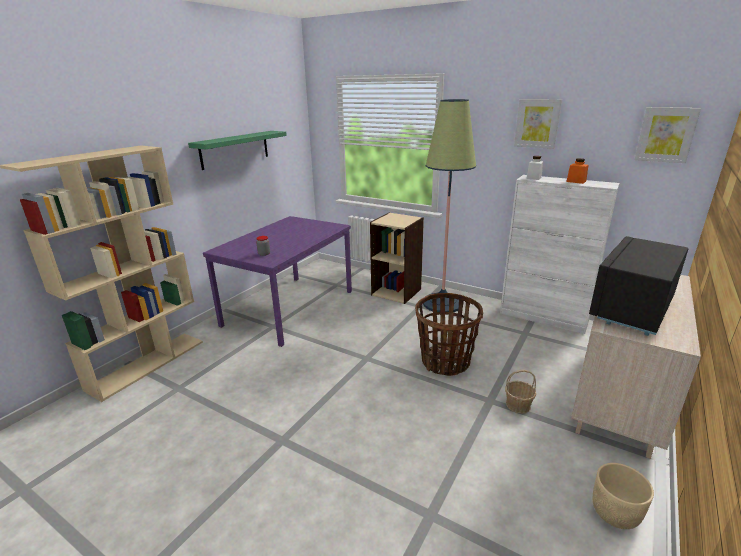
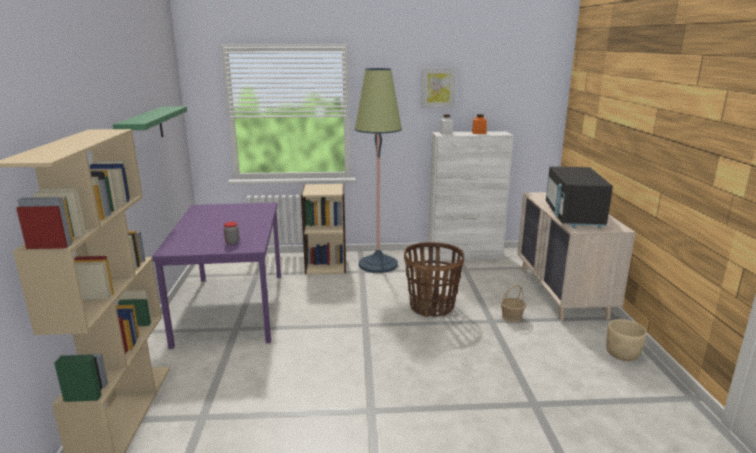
camera: 35 degrees left, 5 degrees down
picture [635,107,701,163] -> none

